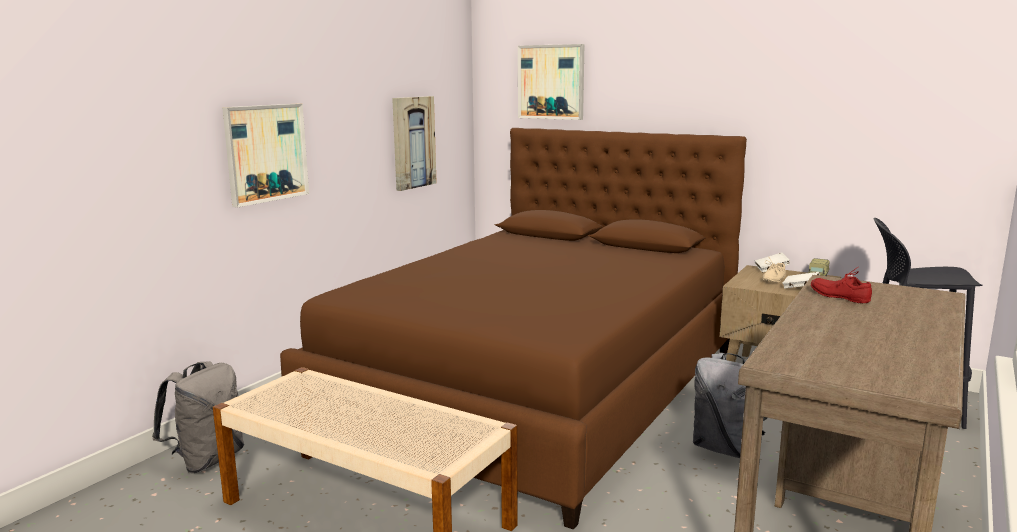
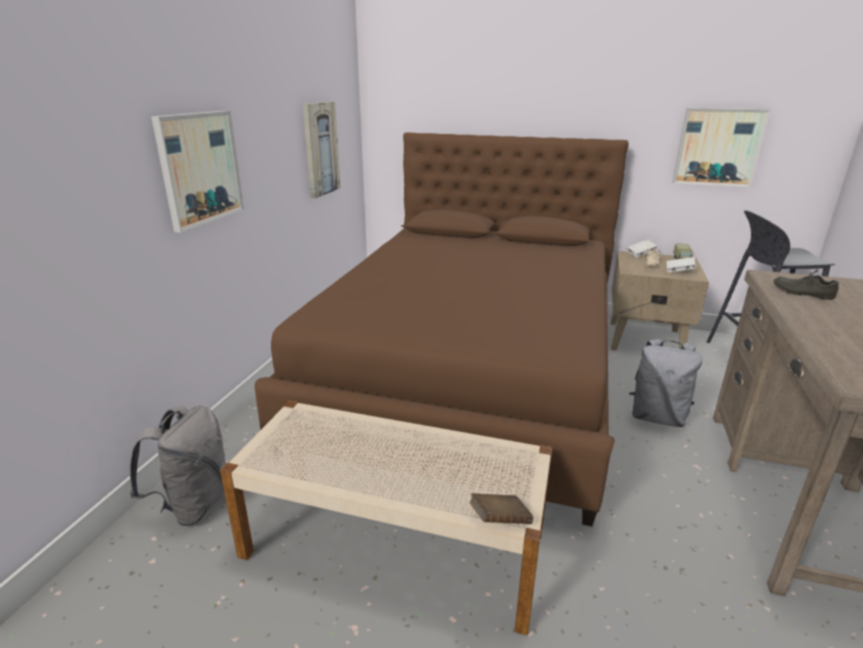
camera: 15 degrees left, 10 degrees up
picture [518,44,584,120] -> picture moved to [672,108,770,188]
red shoe [811,266,872,304] -> grey shoe [773,266,839,300]
none -> brown book [469,493,533,524]

